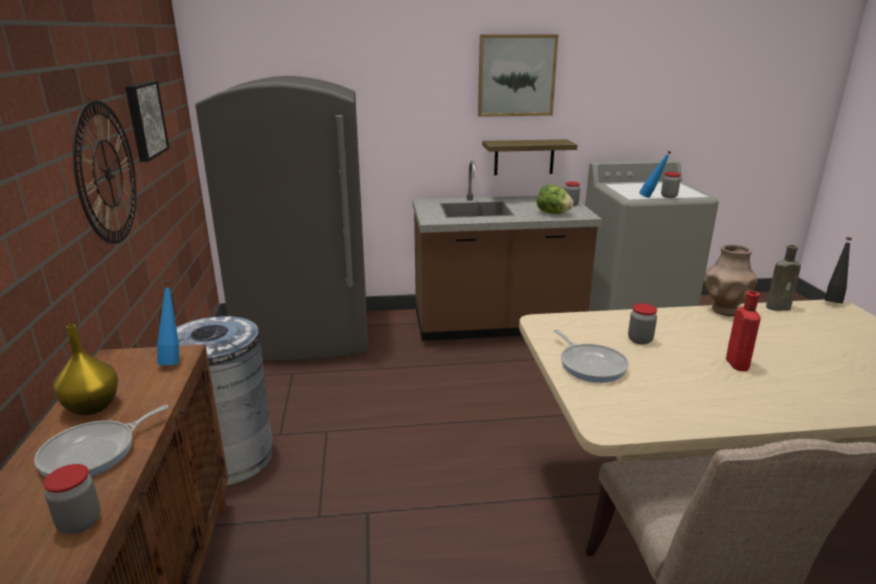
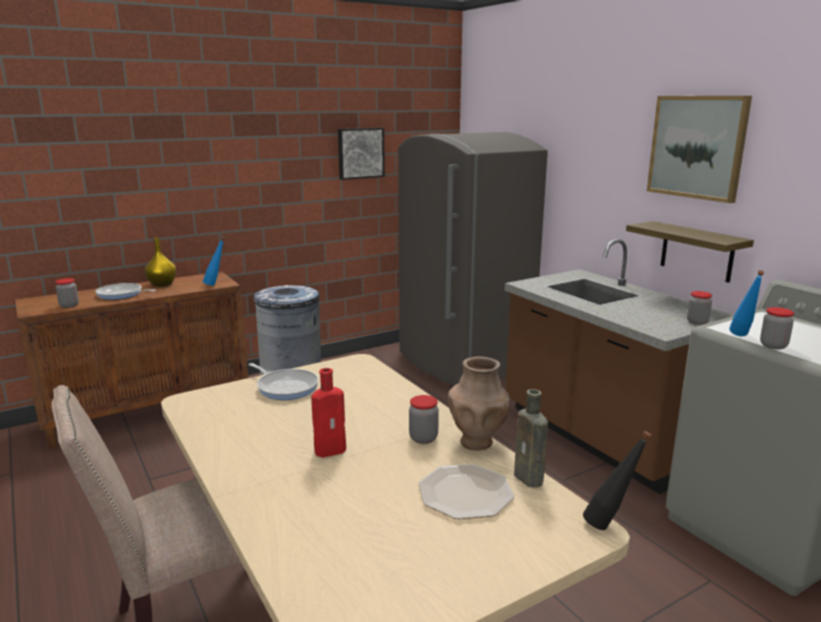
camera: 65 degrees right, 5 degrees down
wall clock [73,100,137,244] -> none
lettuce [537,184,573,214] -> none
frying pan [554,329,629,383] -> frying pan turned 90 degrees counterclockwise [248,363,319,400]
jar [628,303,657,345] -> jar moved to [409,395,439,444]
none -> plate [419,464,514,519]

